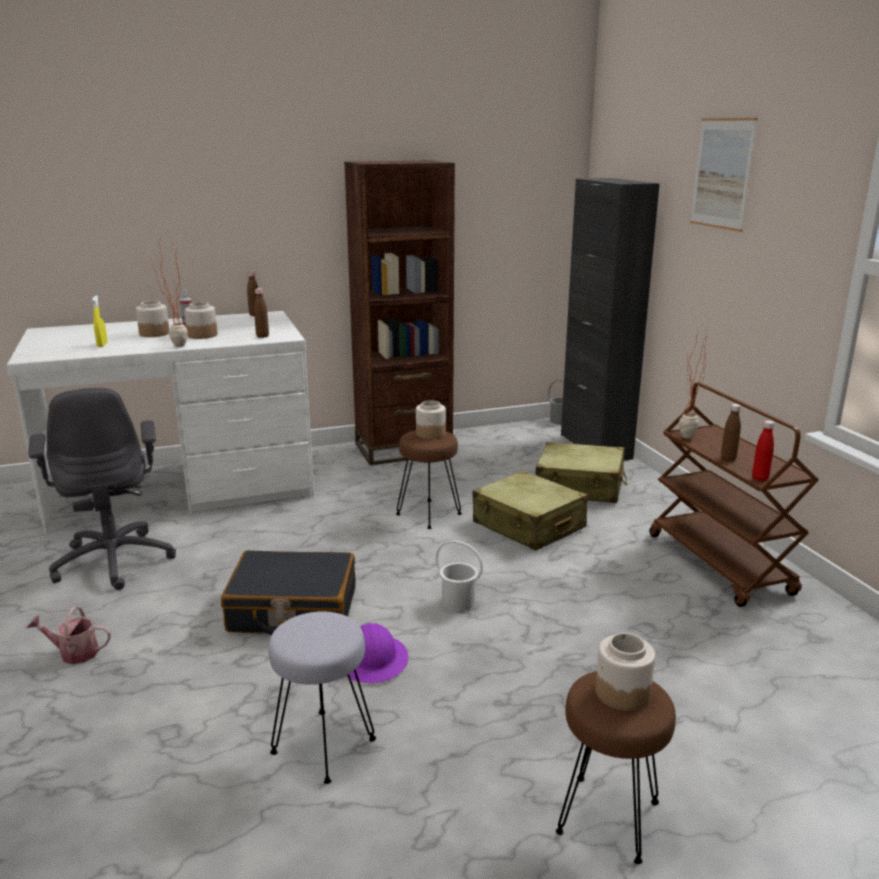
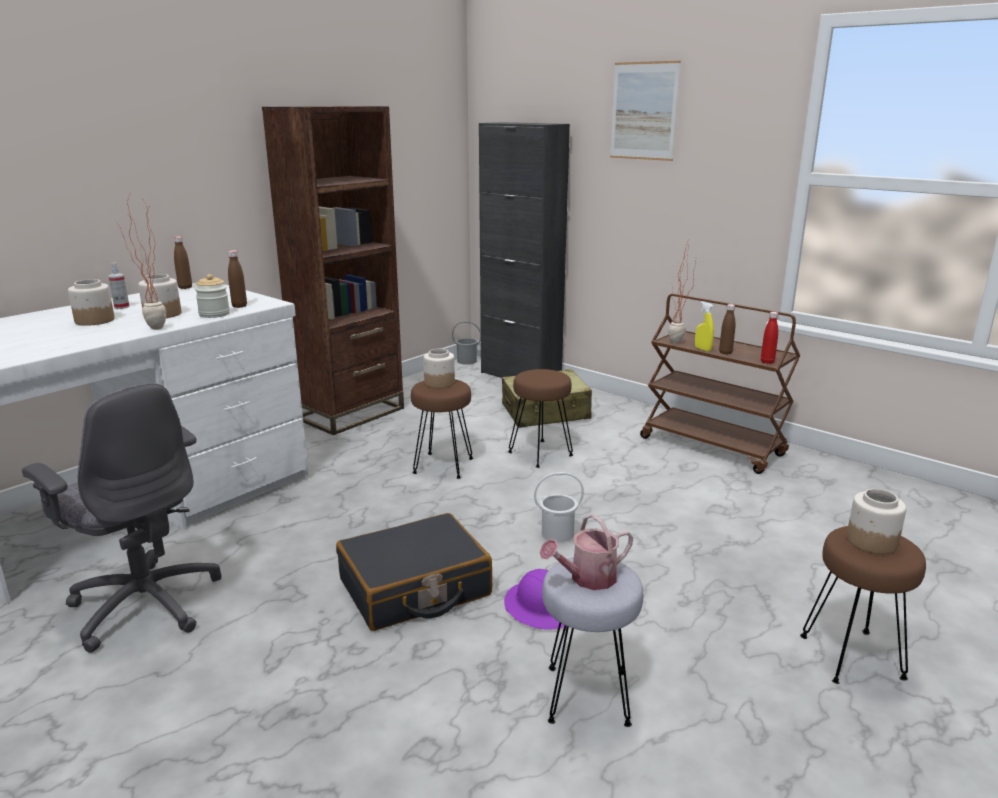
camera: 30 degrees left, 0 degrees up
watering can [26,606,111,664] -> watering can moved to [540,514,633,590]
yellow spray bottle [92,295,107,347] -> yellow spray bottle moved to [695,301,714,351]
beige suitcase [472,471,588,551] -> brown stool [508,369,573,468]
none -> jar [195,274,230,318]

